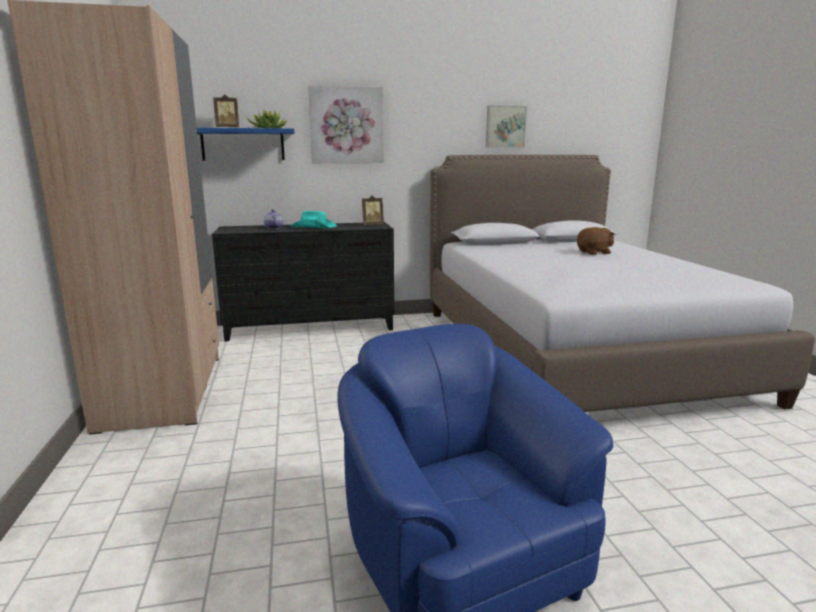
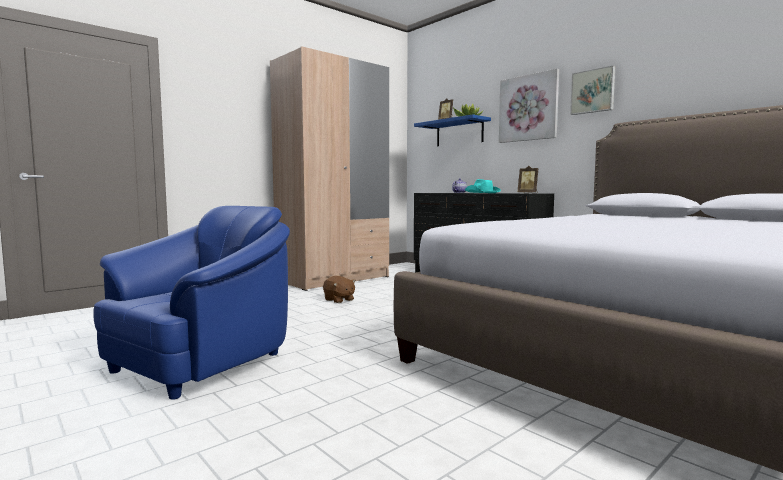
camera: 60 degrees right, 10 degrees down
picture [486,106,527,148] -> picture moved to [570,66,615,115]
brown plush toy [577,227,614,255] -> brown plush toy moved to [323,276,356,303]

